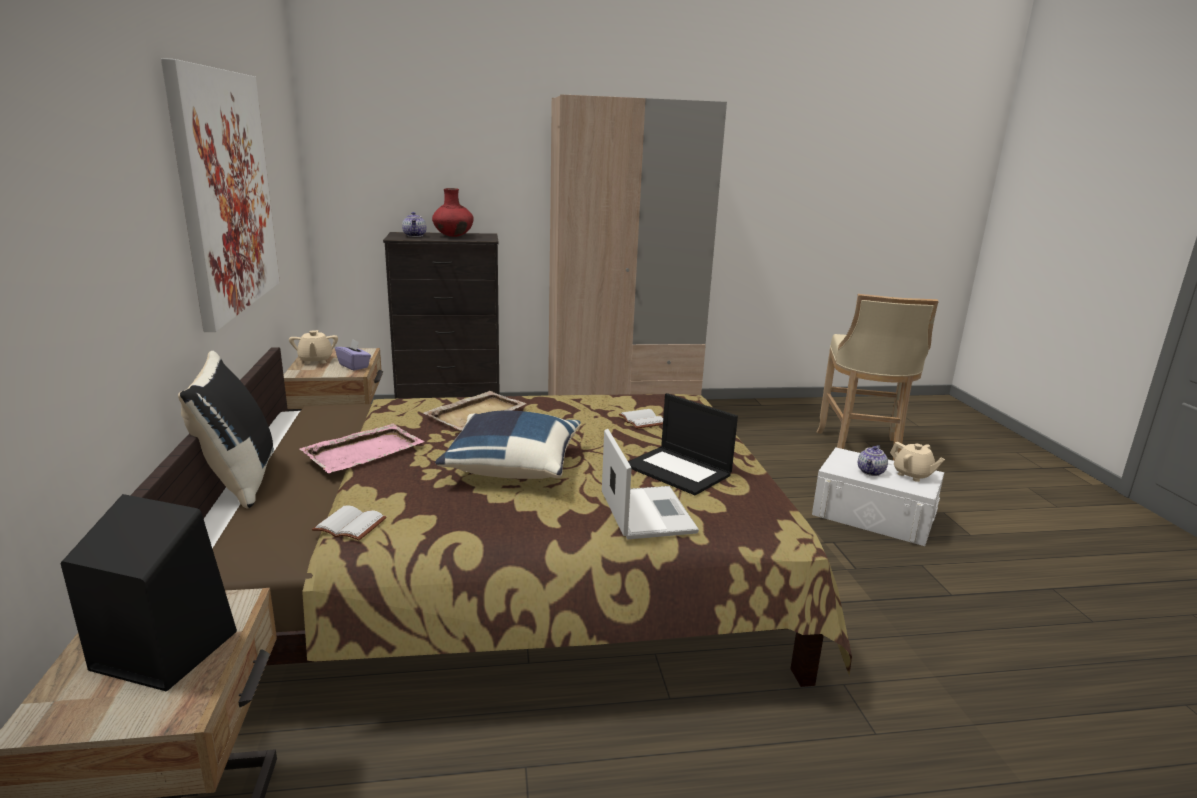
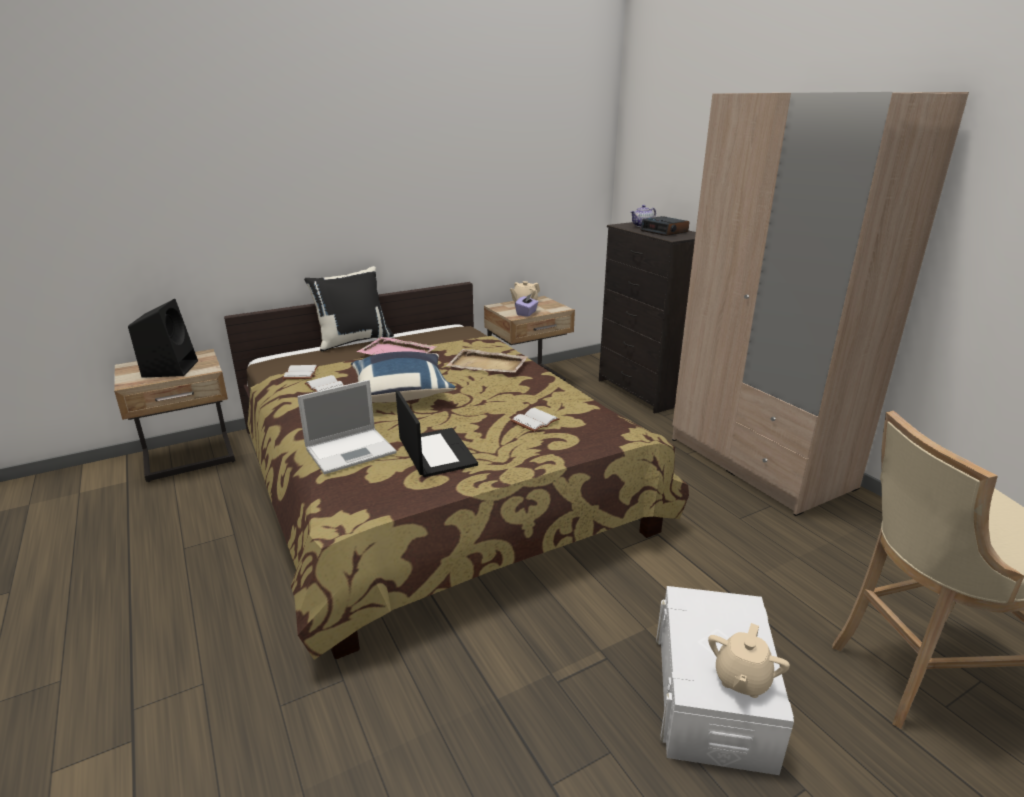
camera: 70 degrees right, 5 degrees up
picture [161,58,280,332] -> none
red vase [432,188,474,237] -> alarm clock [640,216,689,236]
laptop [628,393,738,495] -> laptop turned 135 degrees clockwise [396,390,478,477]
teapot [858,445,888,476] -> none
none -> white book [305,375,344,392]

